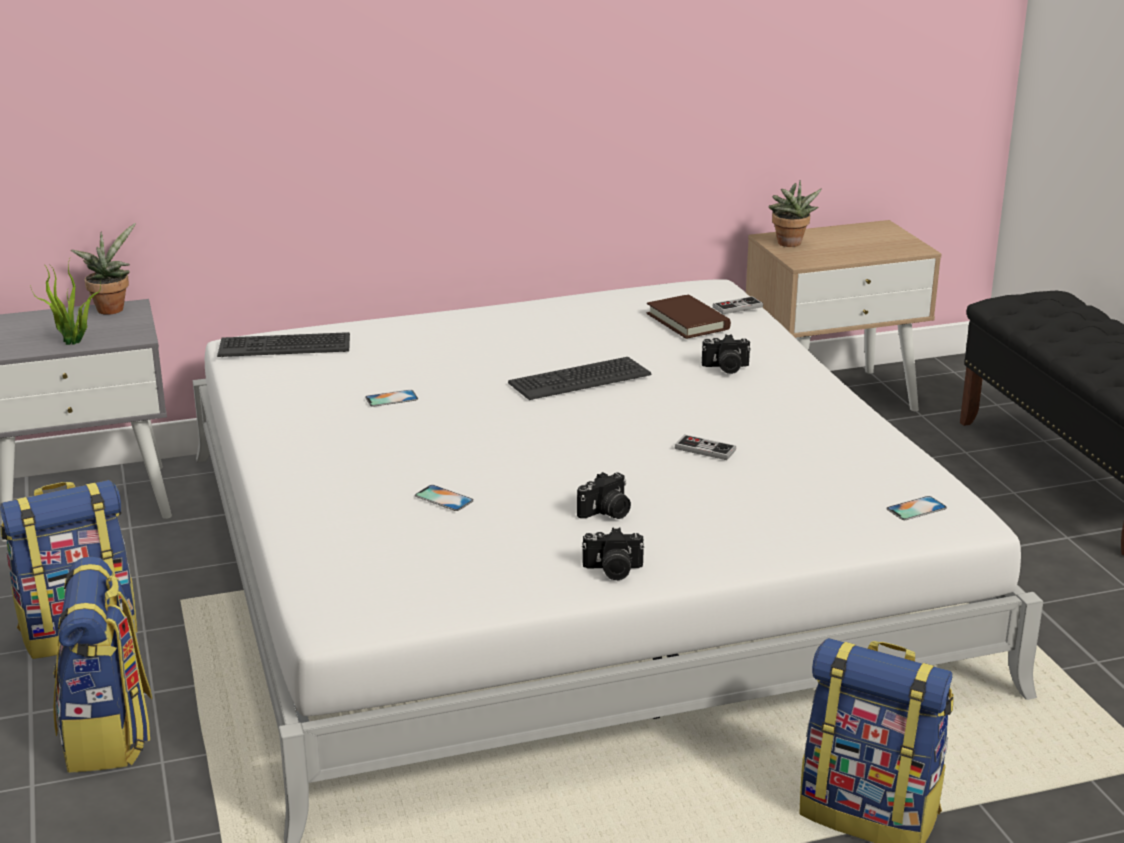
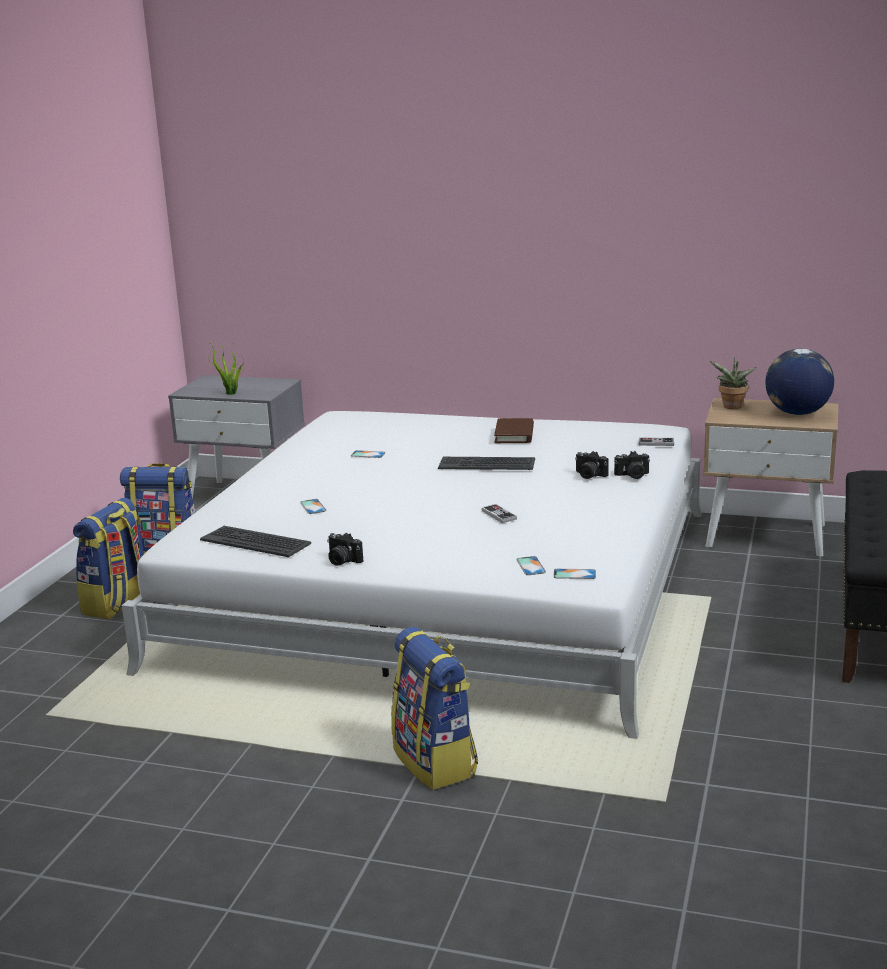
camera: 35 degrees right, 5 degrees down
potted plant [71,223,136,315] -> none
keyboard [217,332,350,357] -> keyboard moved to [200,526,311,557]
camera [577,472,631,519] -> camera moved to [614,451,650,479]
brown book [647,295,731,339] -> brown book moved to [494,418,534,443]
none -> phone [516,556,546,575]
none -> globe [766,349,834,415]

